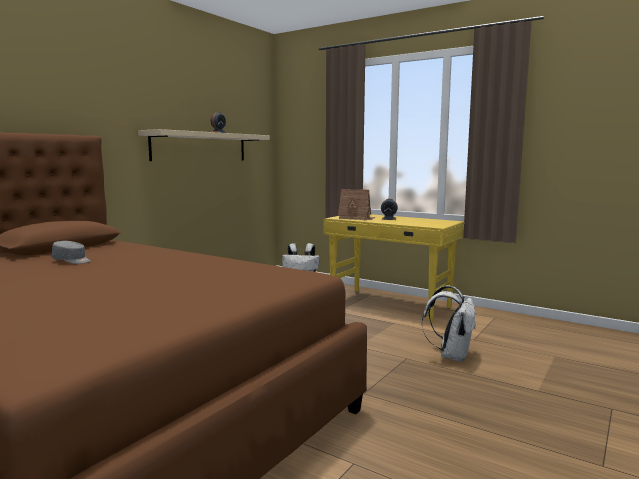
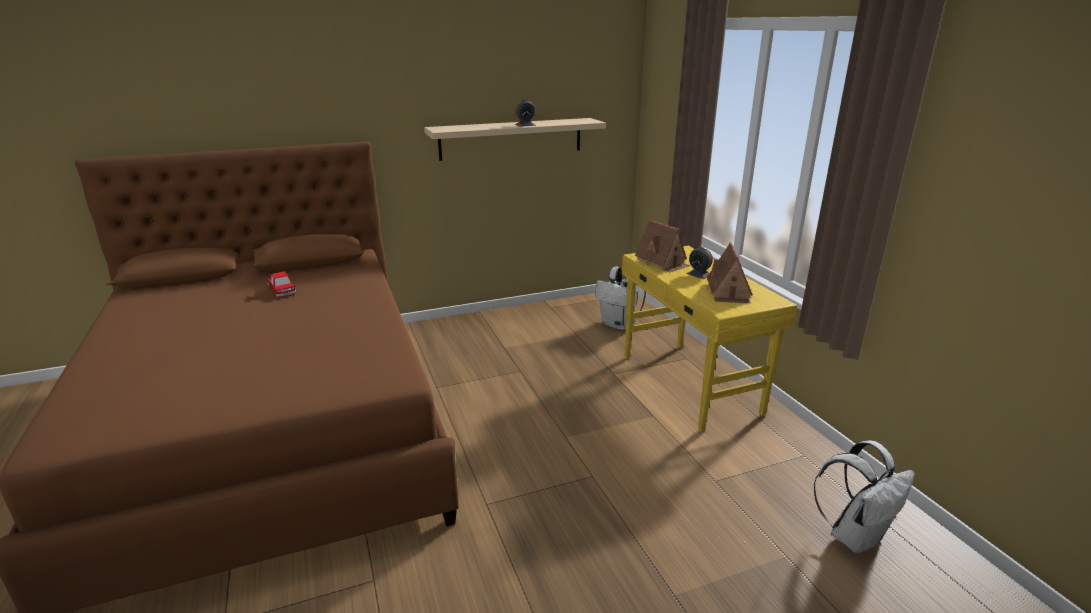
camera: 35 degrees right, 15 degrees up
grey cap [52,241,91,264] -> toy car [267,271,297,297]
white backpack [422,285,476,362] -> white backpack moved to [814,441,915,553]
none -> toy house [707,242,753,303]

